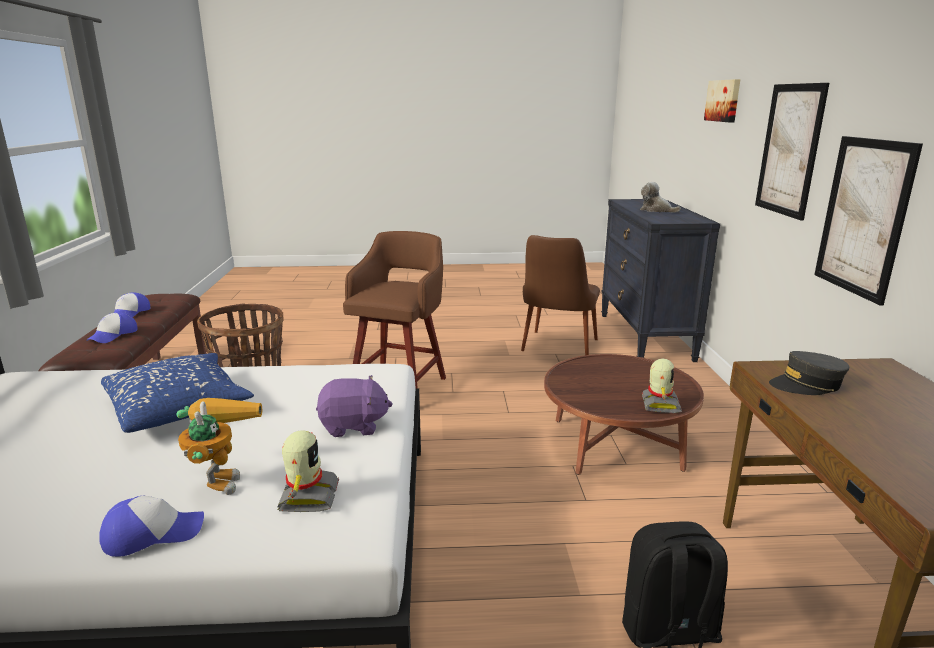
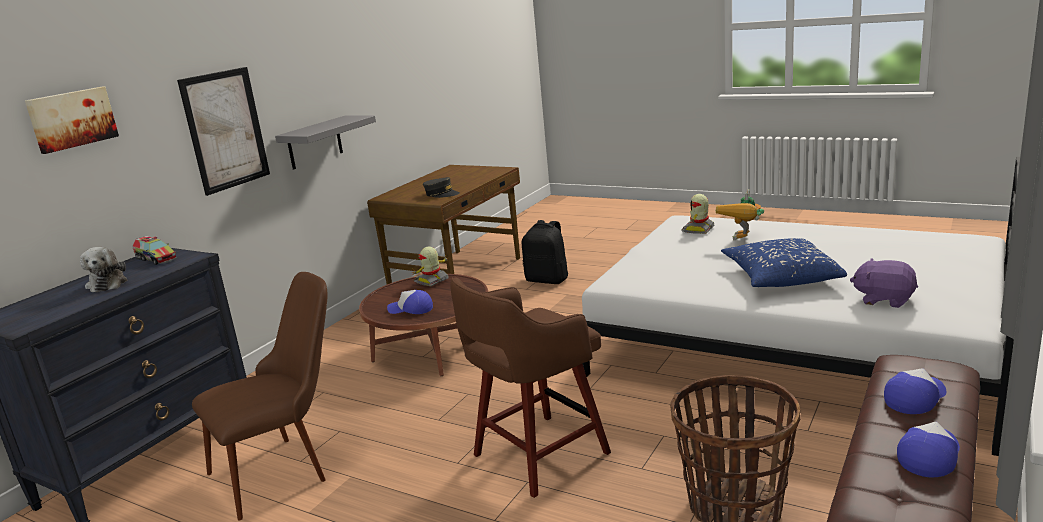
camera: 145 degrees left, 0 degrees up
cap [99,496,204,557] -> cap moved to [387,290,433,314]
purple plush toy [316,375,393,437] -> purple plush toy moved to [850,258,918,308]
picture [814,136,923,306] -> grey shelf [275,116,376,170]
none -> toy truck [132,236,177,265]

